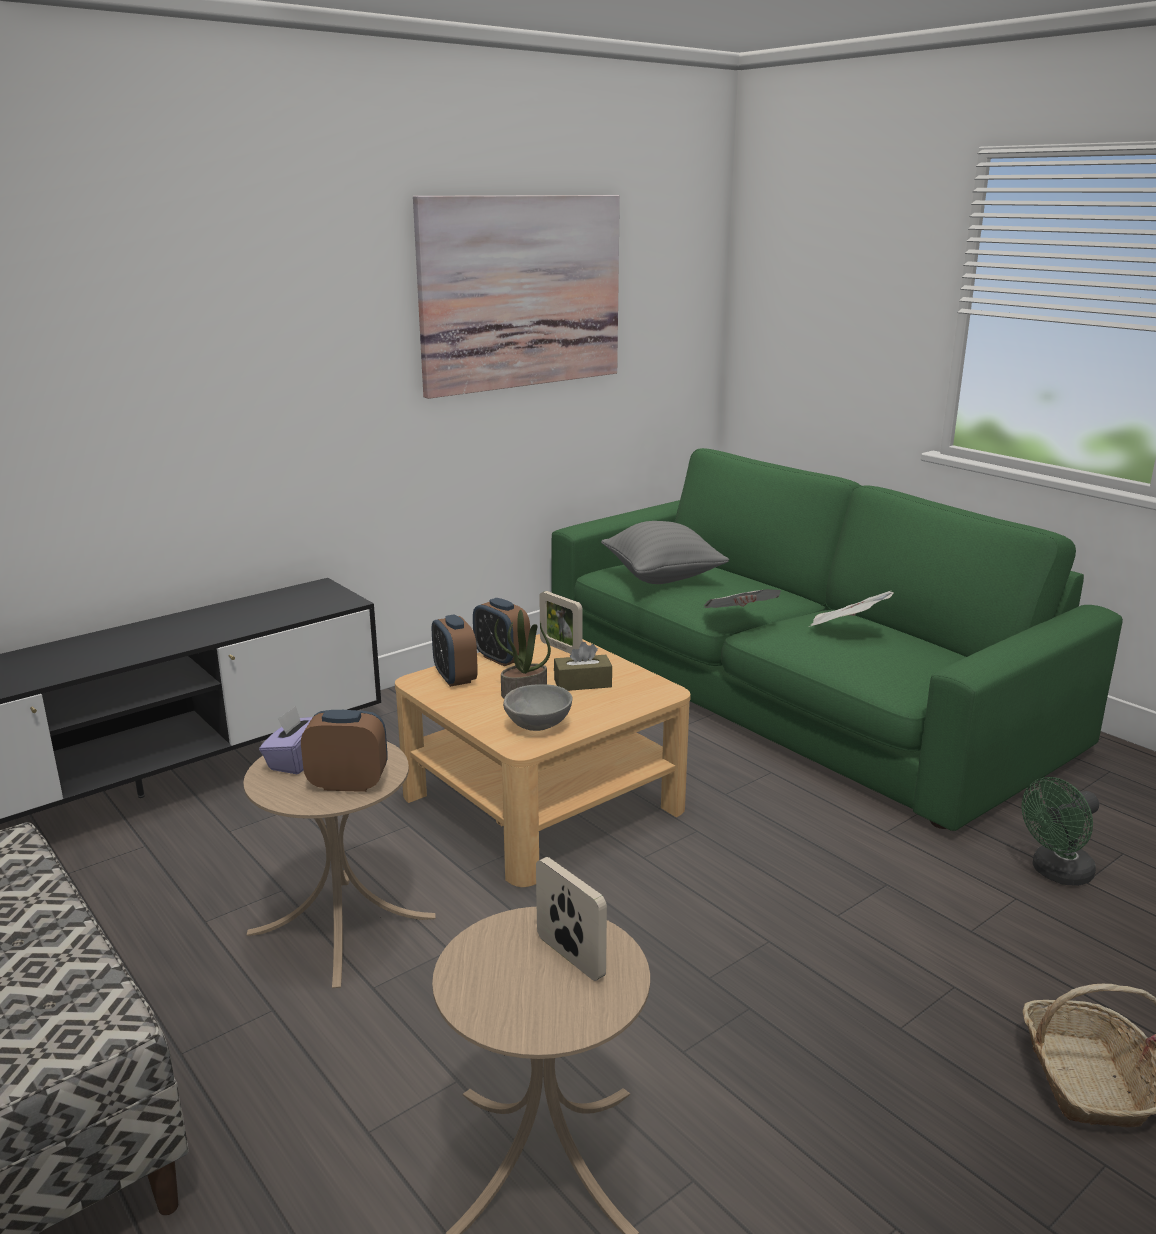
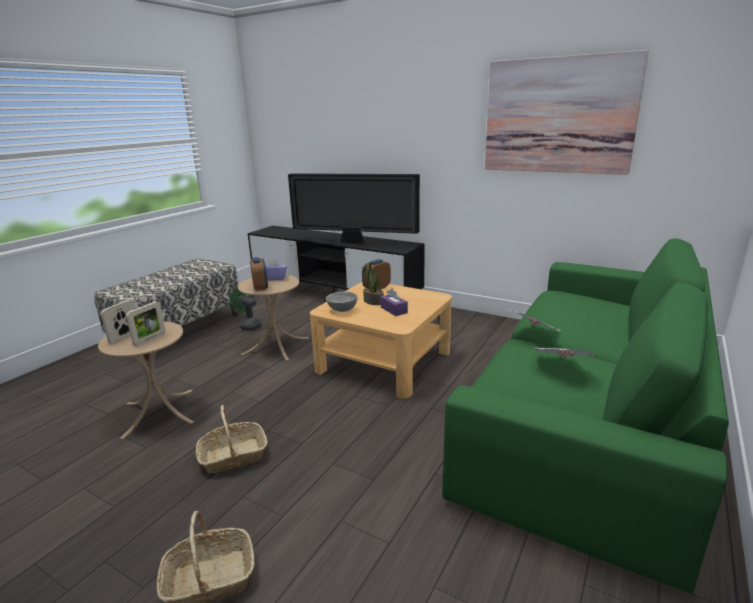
camera: 70 degrees right, 0 degrees up
alarm clock [473,598,530,666] -> none
picture frame [539,591,582,654] -> picture frame moved to [101,299,136,343]
brown tissue box [554,642,612,691] -> purple tissue box [381,288,408,316]
grey pillow [601,521,729,584] -> none
green fan [1021,777,1099,886] -> green fan moved to [229,287,262,331]
none -> basket [196,405,267,473]
none -> television [288,173,420,245]

